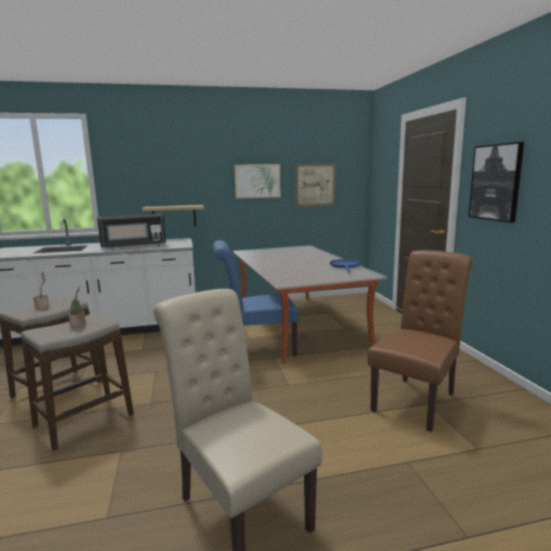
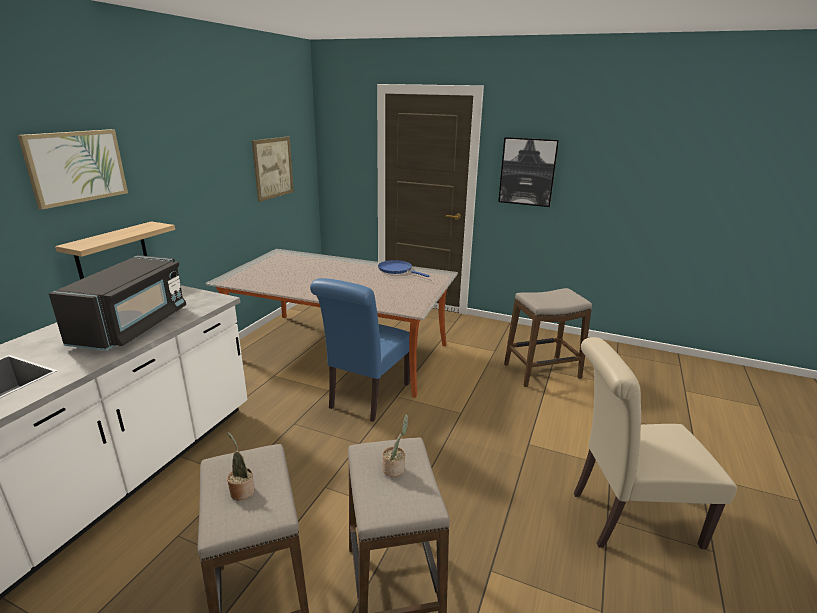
camera: 55 degrees left, 10 degrees up
picture [234,164,281,199] -> picture moved to [18,129,128,210]
brown chair [368,250,473,432] -> stool [504,288,592,387]

